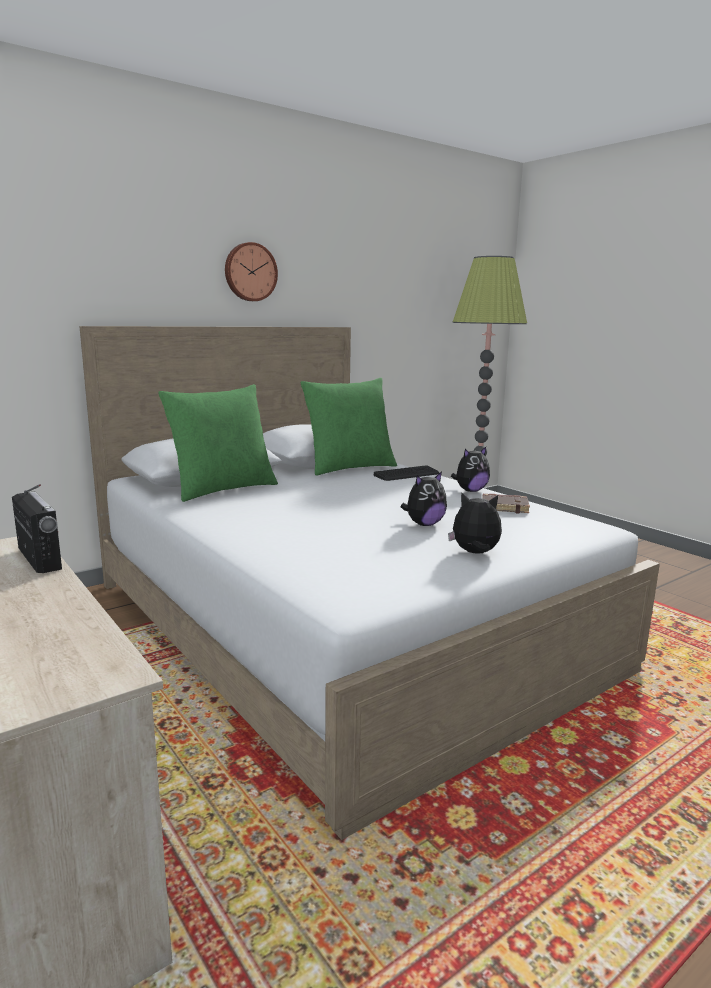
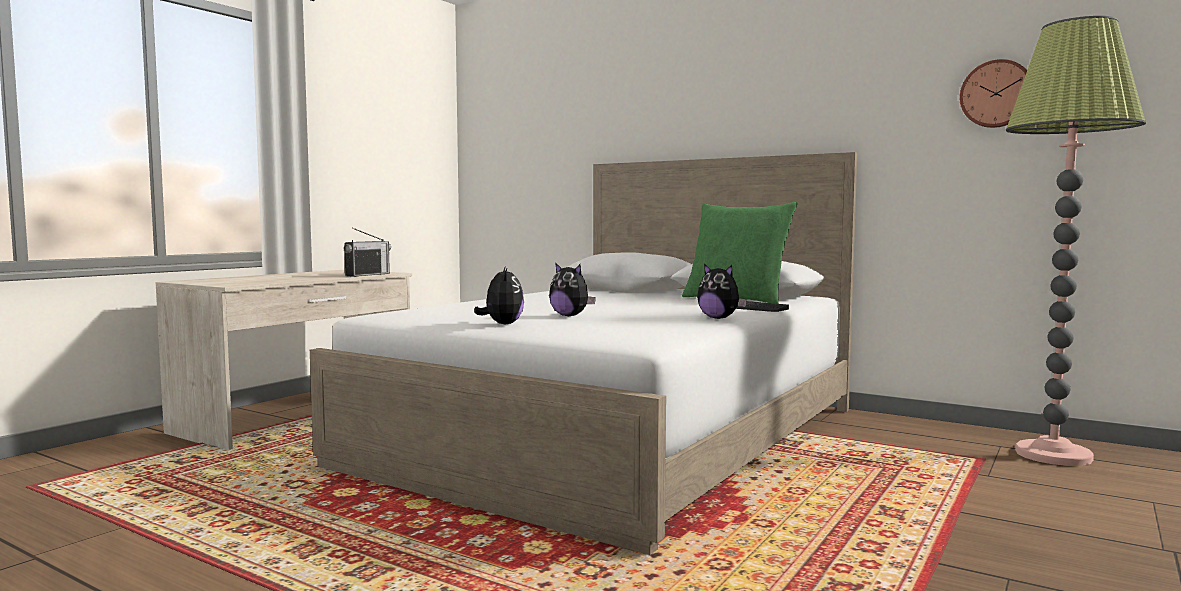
camera: 70 degrees right, 10 degrees down
green pillow [158,384,278,502] -> none
wall clock [225,242,278,301] -> wall clock moved to [959,59,1027,128]
brown book [482,494,530,514] -> none

